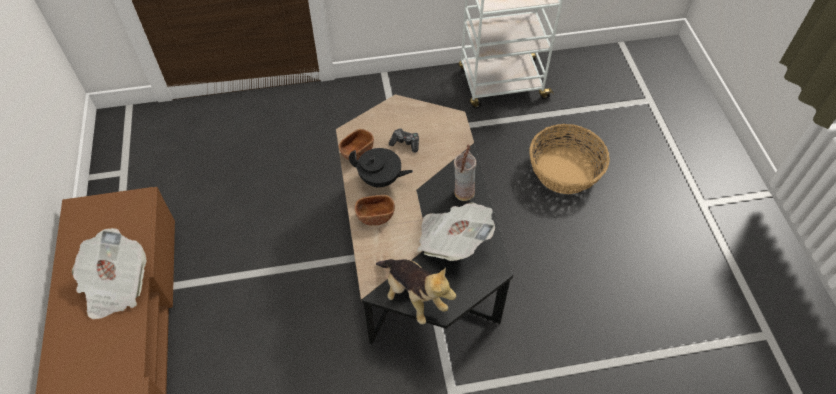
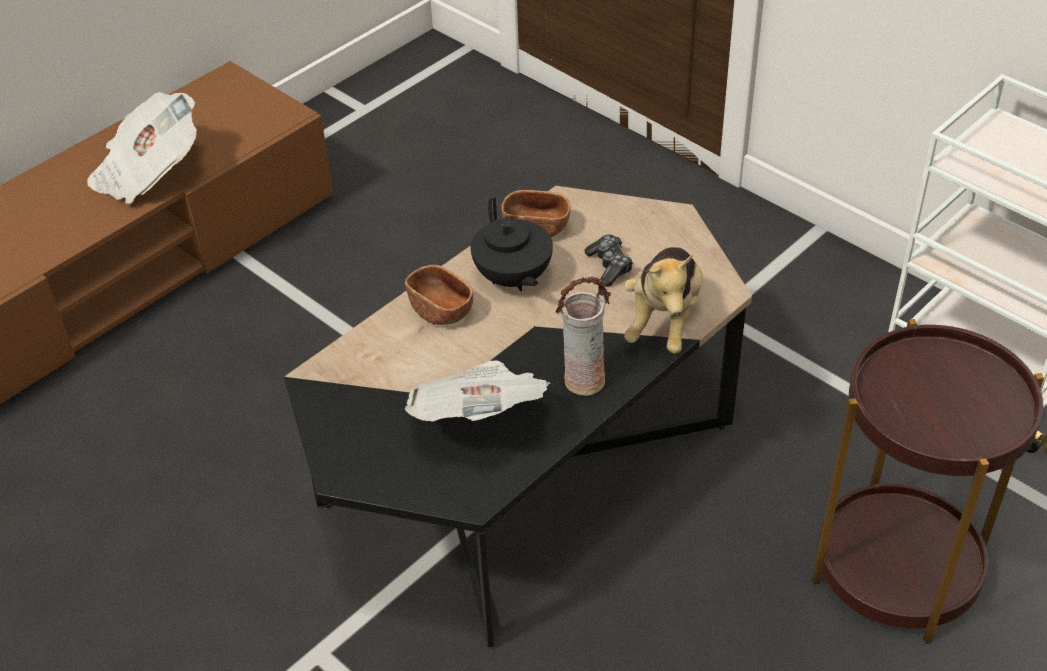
camera: 55 degrees right, 10 degrees down
plush toy [376,259,456,324] -> plush toy moved to [624,247,703,354]
basket [529,124,610,194] -> brown side table [812,319,1044,644]

